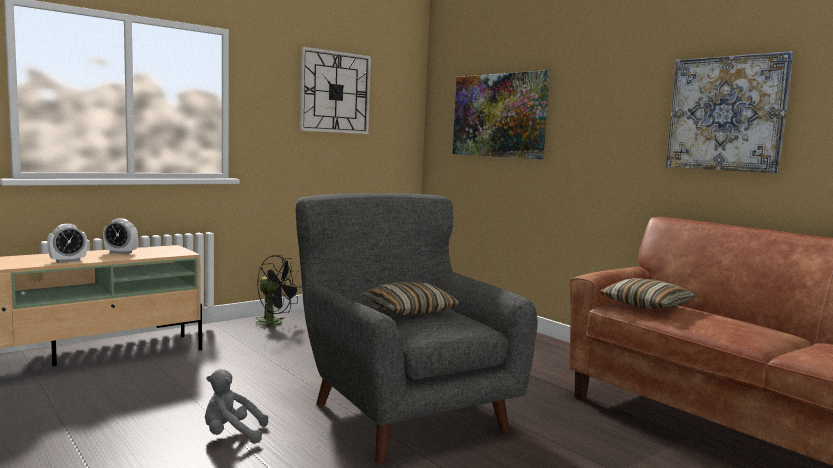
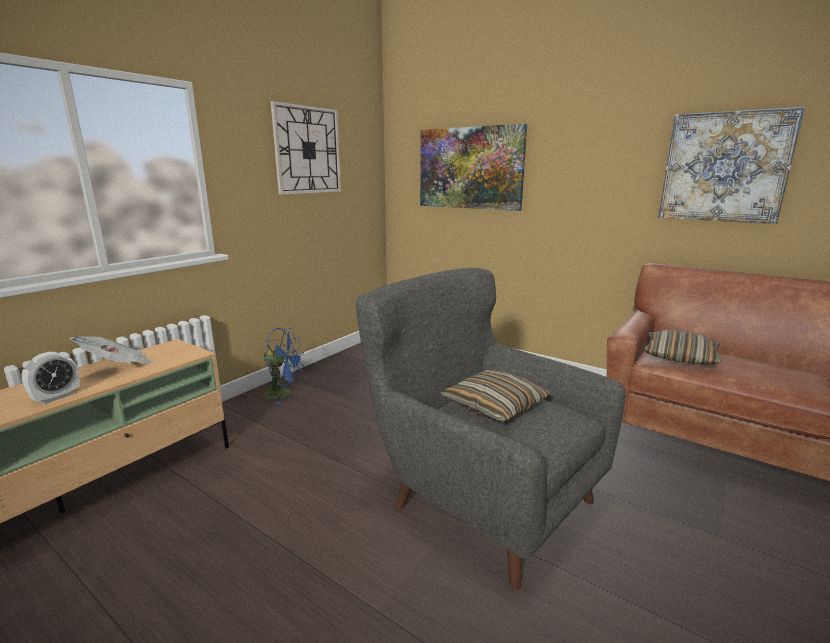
camera: 15 degrees left, 10 degrees up
alarm clock [103,218,138,254] -> newspaper [69,336,154,364]
grey plush toy [205,369,268,443] -> none
black fan [255,255,302,330] -> blue fan [262,328,304,405]

